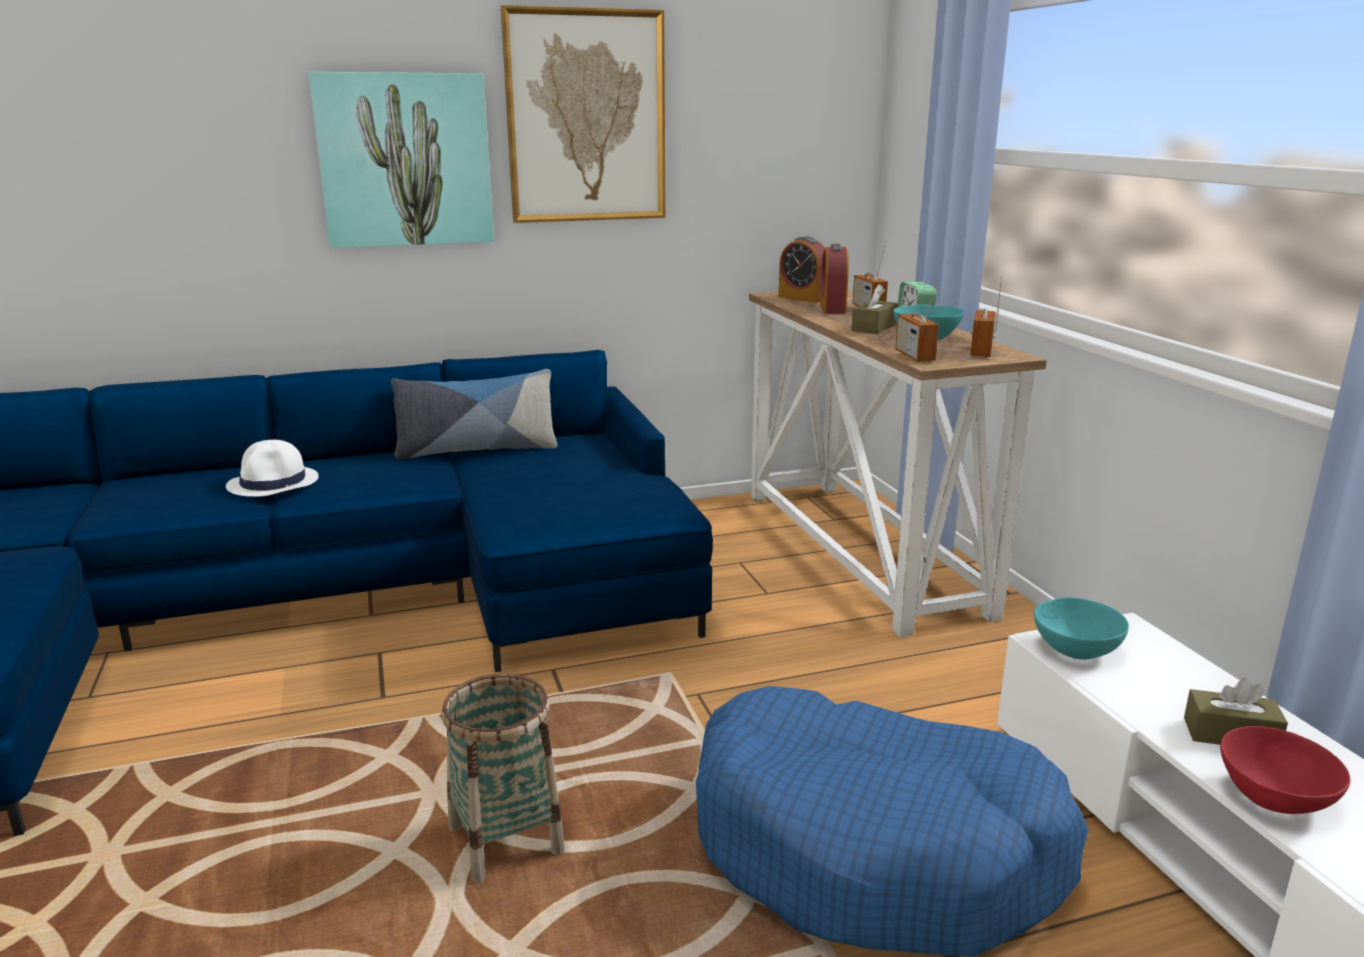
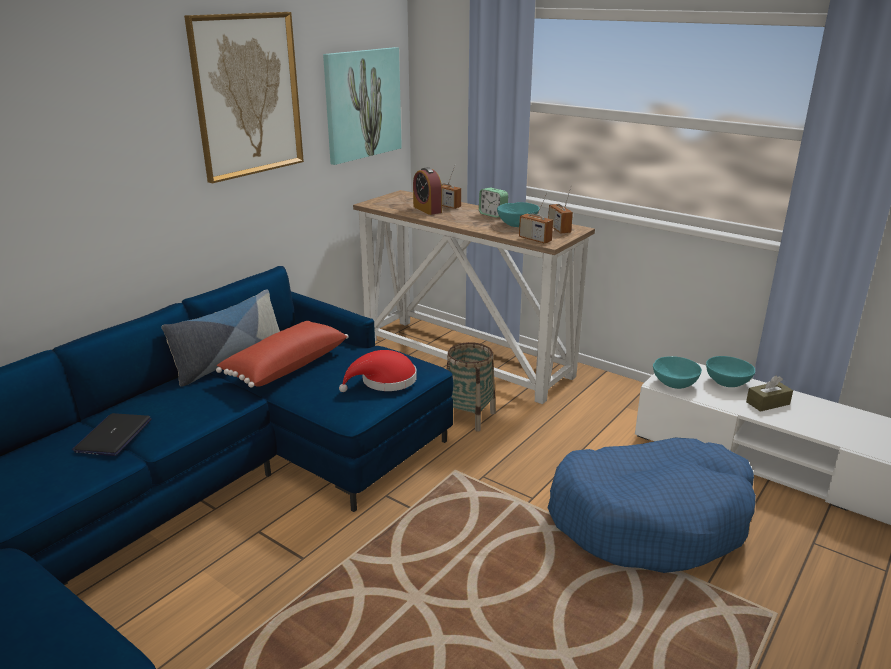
camera: 35 degrees left, 5 degrees up
white hat [226,440,319,497] -> laptop [72,413,152,456]
picture [308,72,494,248] -> picture moved to [323,47,402,165]
basket [441,673,565,883] -> basket moved to [447,342,496,431]
alarm clock [778,236,825,303] -> none
brown tissue box [851,284,898,334] -> none
red bowl [1220,726,1350,814] -> none
none -> red pillow [216,321,349,388]
none -> red hat [339,350,417,392]
none -> turquoise bowl [706,356,755,387]

